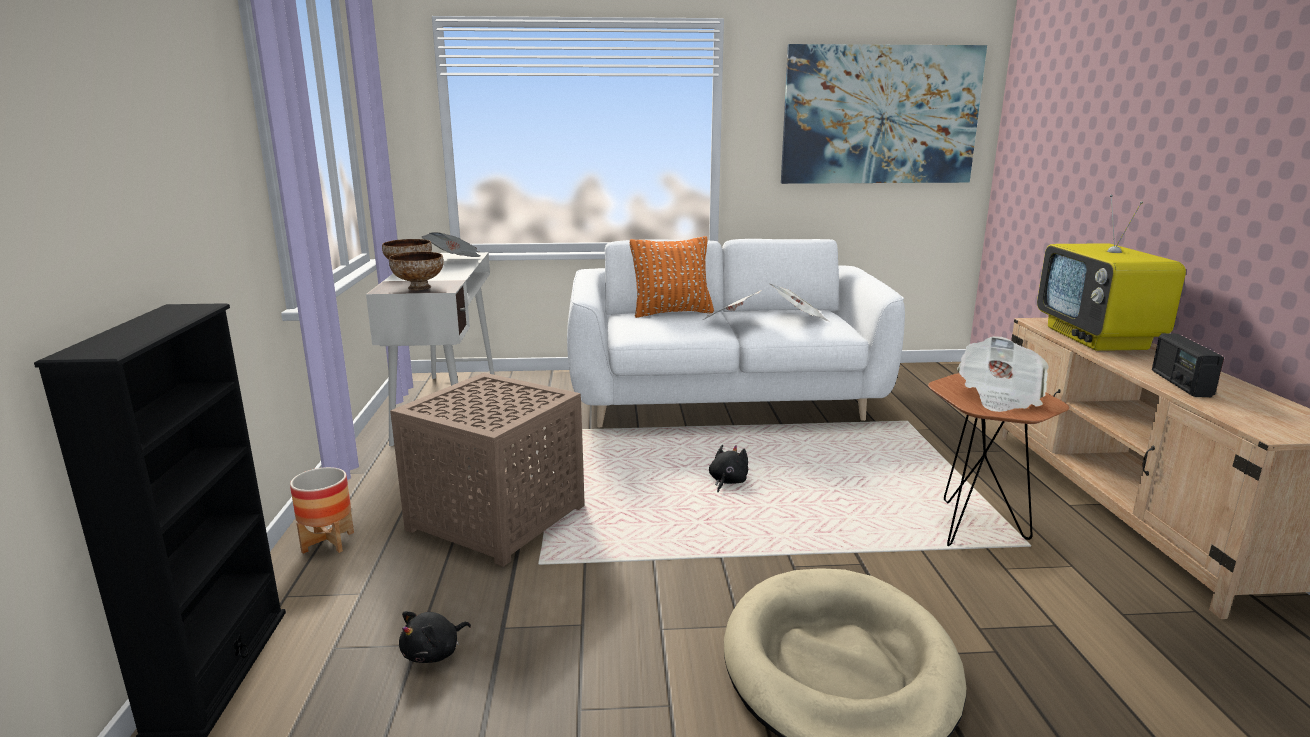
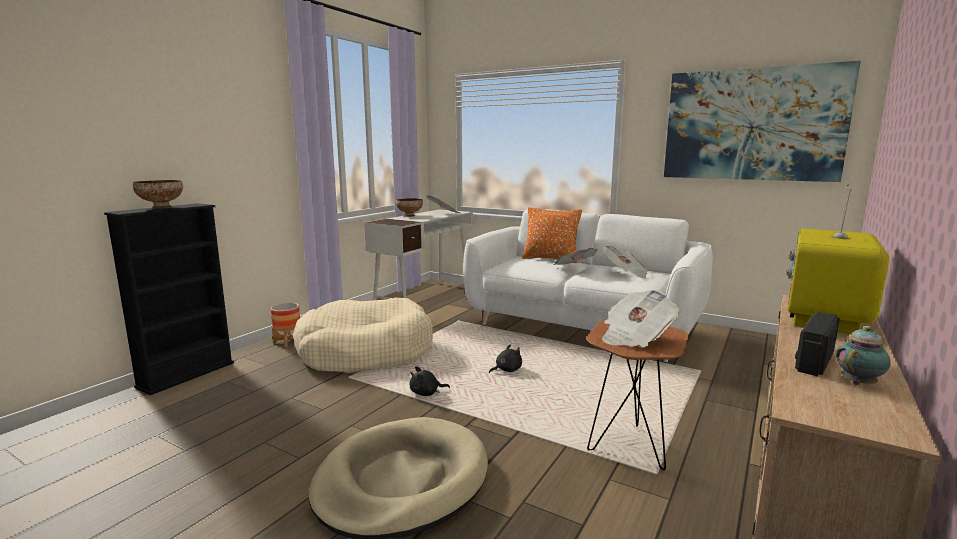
camera: 35 degrees right, 5 degrees down
bowl [389,252,444,290] -> bowl moved to [133,180,183,209]
brown side table [390,373,585,567] -> beige dog bed [293,297,433,373]
black plush toy [399,611,471,663] -> black plush toy moved to [410,366,450,396]
none -> teapot [836,326,891,385]

